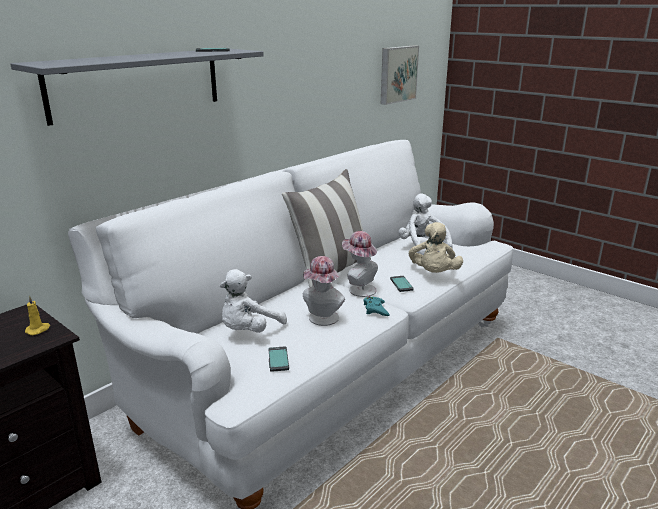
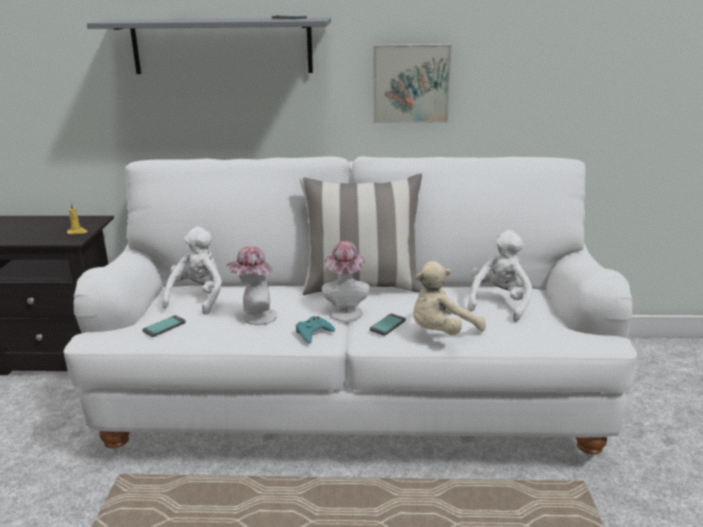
camera: 50 degrees right, 0 degrees up
white plush toy [220,269,287,333] -> white plush toy turned 105 degrees clockwise [162,227,222,315]
picture [381,46,419,105] -> picture moved to [373,44,452,123]

